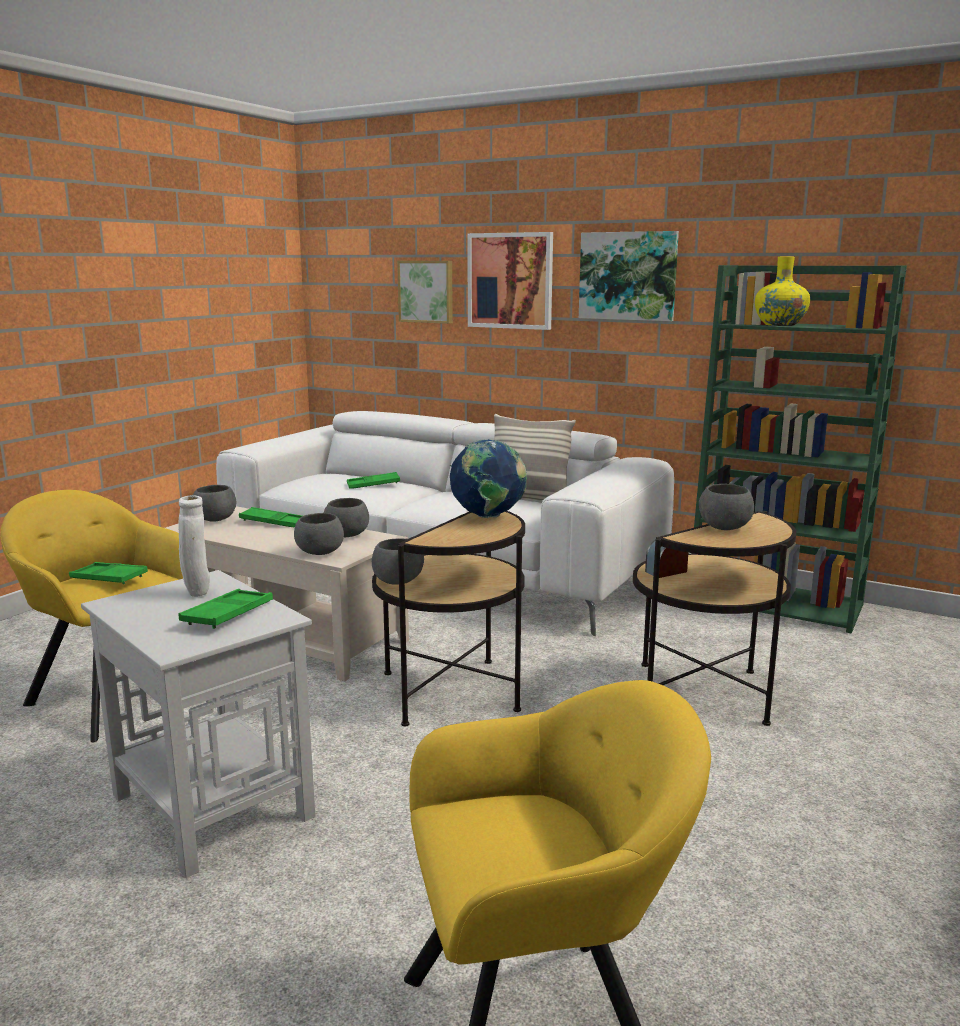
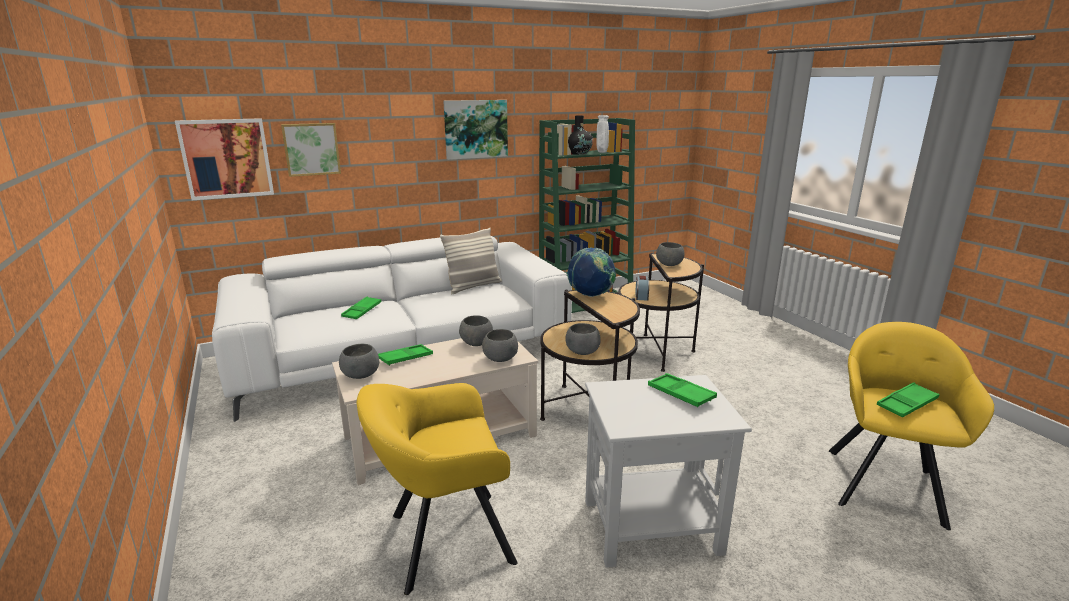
camera: 55 degrees left, 5 degrees up
green tray [69,562,148,584] -> green tray moved to [876,382,940,417]
white vase [179,495,210,597] -> white vase moved to [596,115,609,153]
picture [467,232,553,330] -> picture moved to [175,118,274,200]
yellow vase [755,257,810,326] -> black vase [568,115,593,155]

